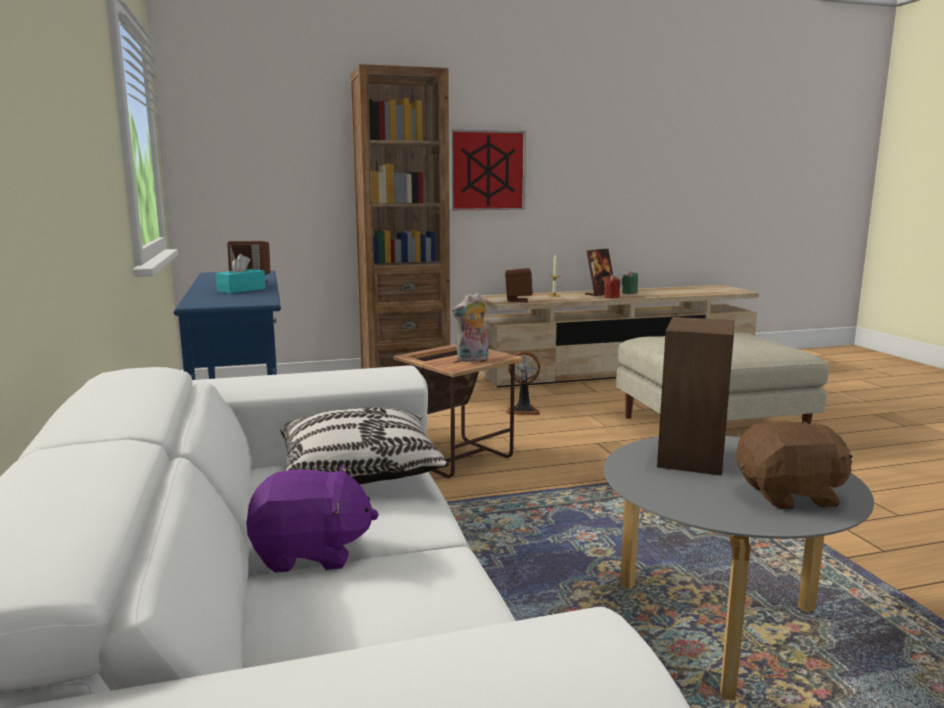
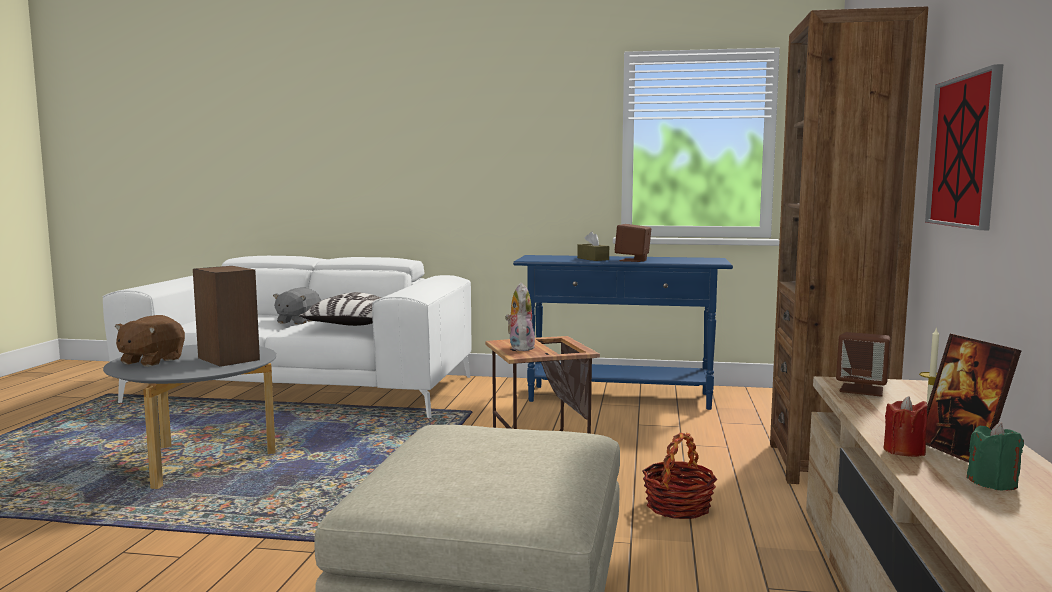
camera: 115 degrees right, 5 degrees down
turquoise tissue box [216,254,266,294] -> brown tissue box [577,231,609,261]
purple plush toy [246,466,379,573] -> grey plush toy [273,287,321,325]
fan [505,351,540,415] -> basket [642,433,717,519]

